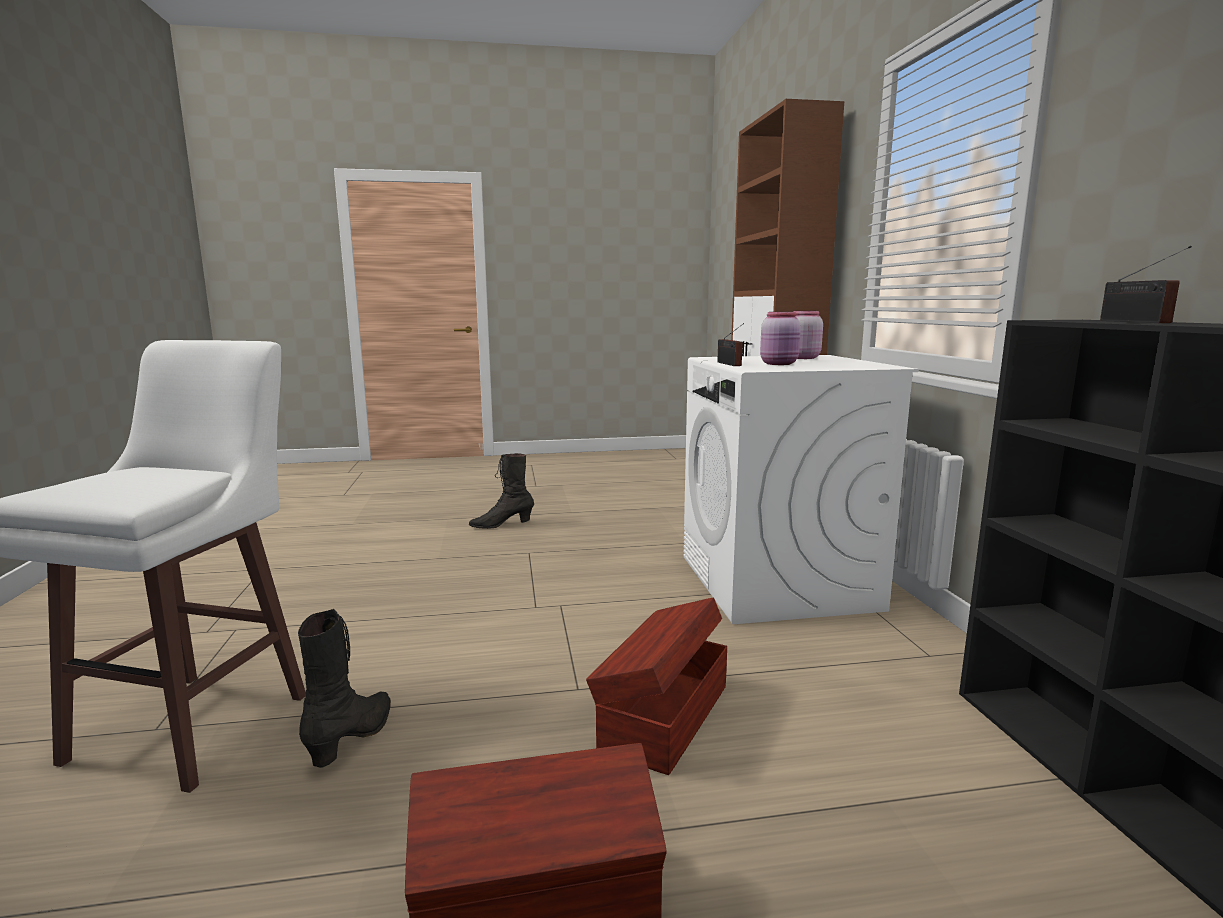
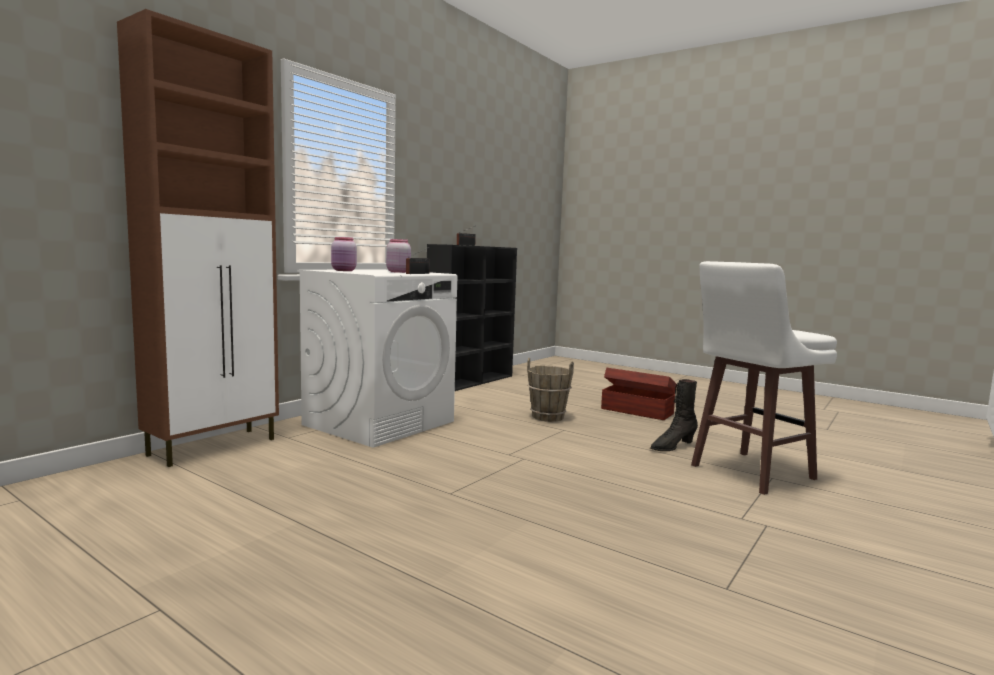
camera: 135 degrees left, 5 degrees down
black boot [469,453,534,529] -> none
brown storage box [586,597,727,775] -> brown bucket [527,358,574,422]

